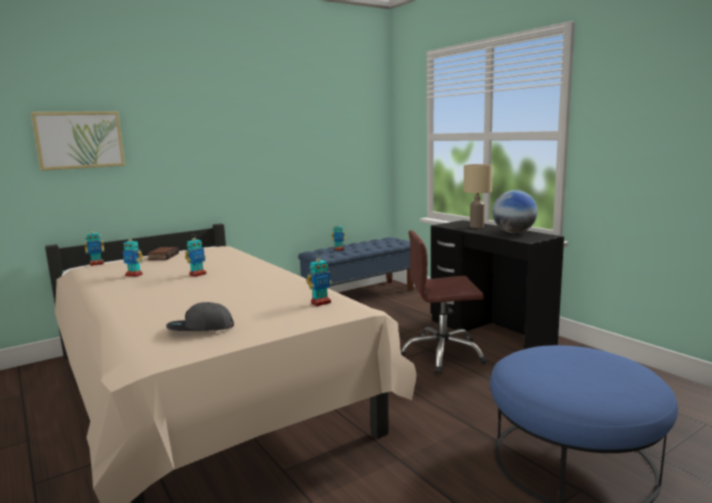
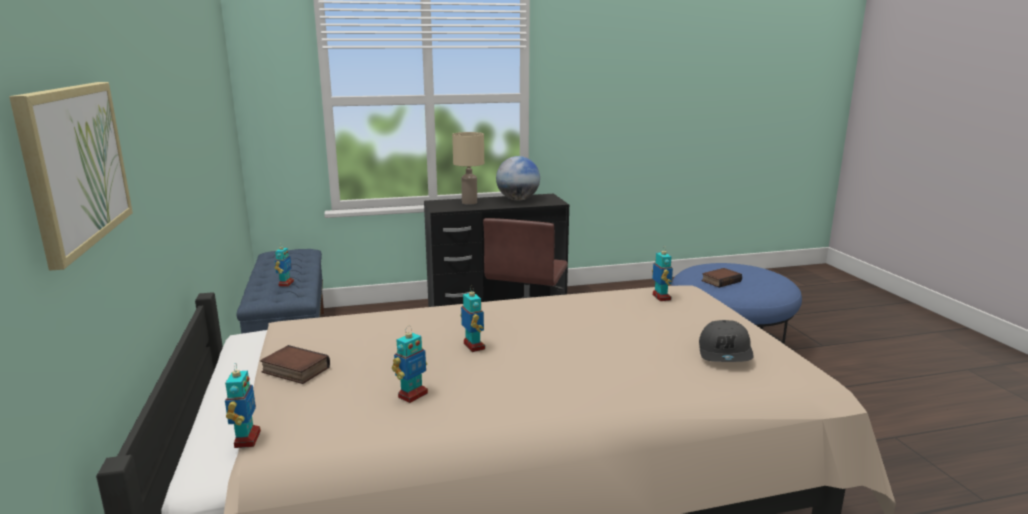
camera: 70 degrees left, 5 degrees up
none -> book [702,268,742,288]

